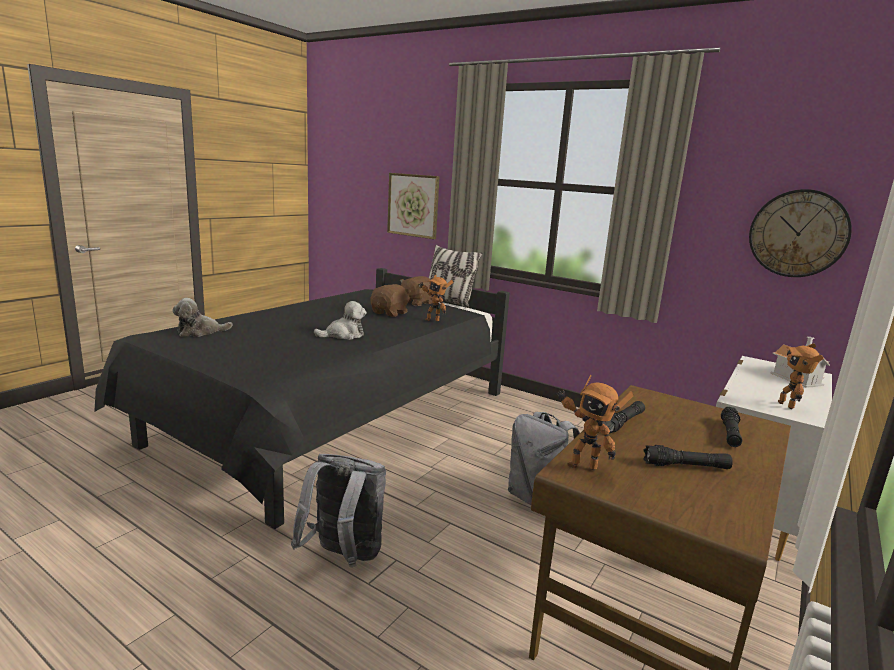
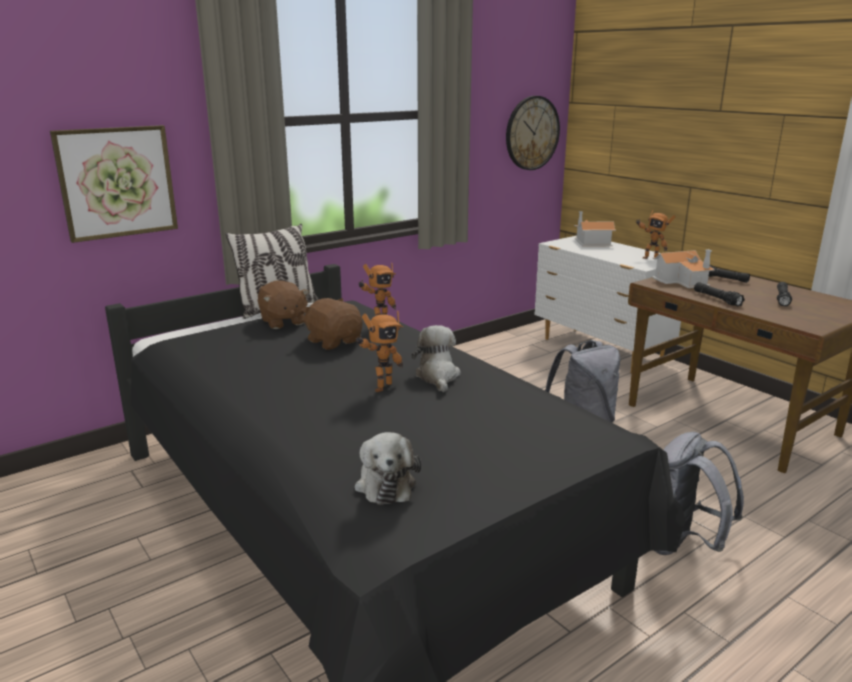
camera: 70 degrees left, 5 degrees up
toy robot [556,375,634,470] -> toy robot moved to [356,311,403,392]
none -> toy house [652,249,715,288]

